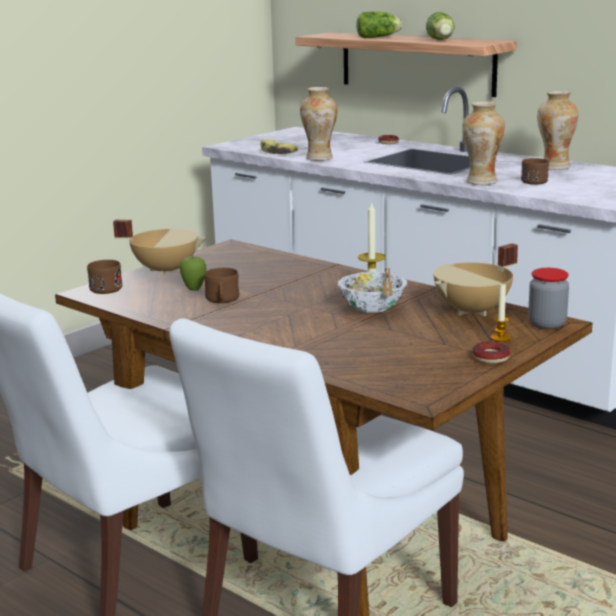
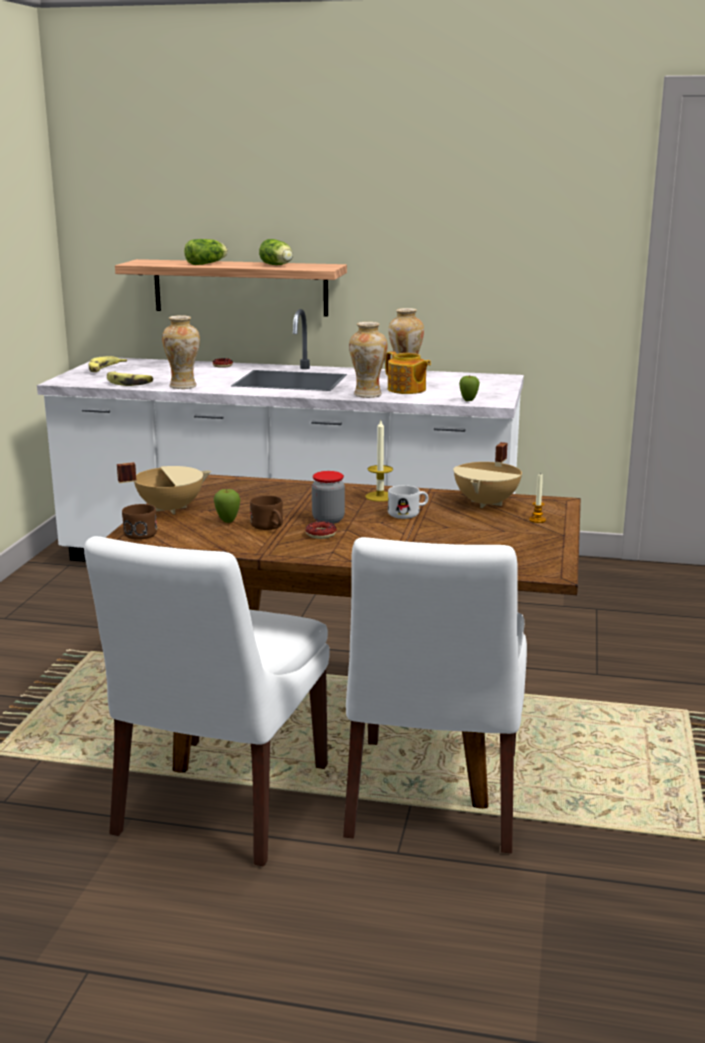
camera: 30 degrees left, 0 degrees up
bowl [338,268,407,313] -> white mug [388,485,429,519]
donut [472,341,511,364] -> donut moved to [305,521,337,539]
brown mug [521,158,549,185] -> teapot [385,351,431,394]
jar [528,268,569,329] -> jar moved to [312,471,345,524]
none -> banana [88,356,127,372]
none -> apple [459,375,480,401]

